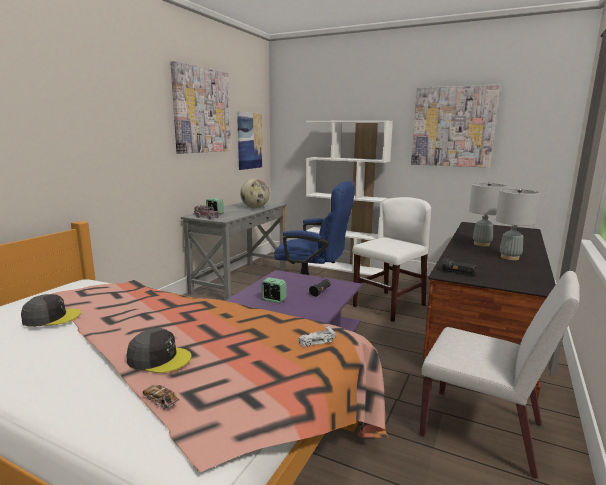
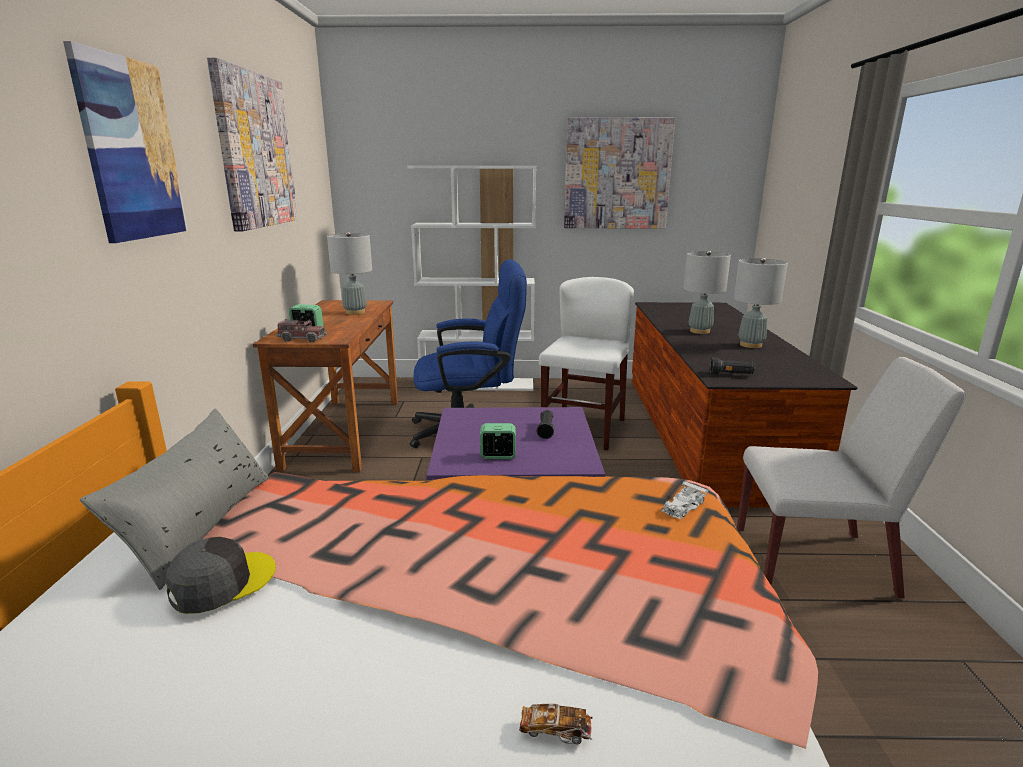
camera: 25 degrees left, 5 degrees up
grey cap [127,328,192,373] -> none
toy car [143,385,180,409] -> toy car moved to [519,704,592,744]
grey desk [181,202,287,300] -> brown desk [253,300,398,472]
picture [237,112,263,170] -> picture moved to [63,41,188,243]
globe [240,179,270,208] -> grey table lamp [327,232,372,315]
none -> grey pillow [80,409,269,590]

